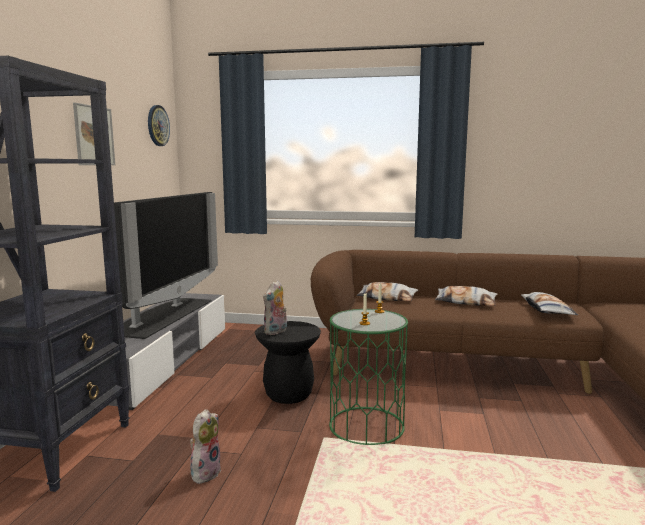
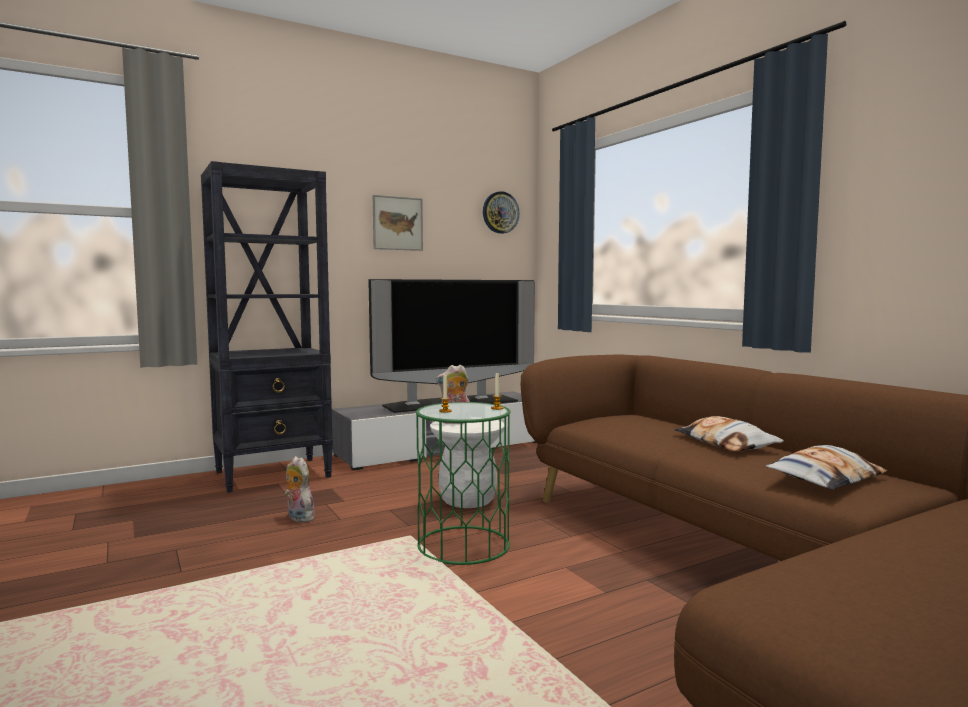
camera: 50 degrees right, 5 degrees down
plush toy [190,409,222,484] -> plush toy turned 120 degrees counterclockwise [285,456,315,522]
black stool [255,321,321,404] -> white stool [430,420,504,508]
pillow [357,282,418,301] -> none

